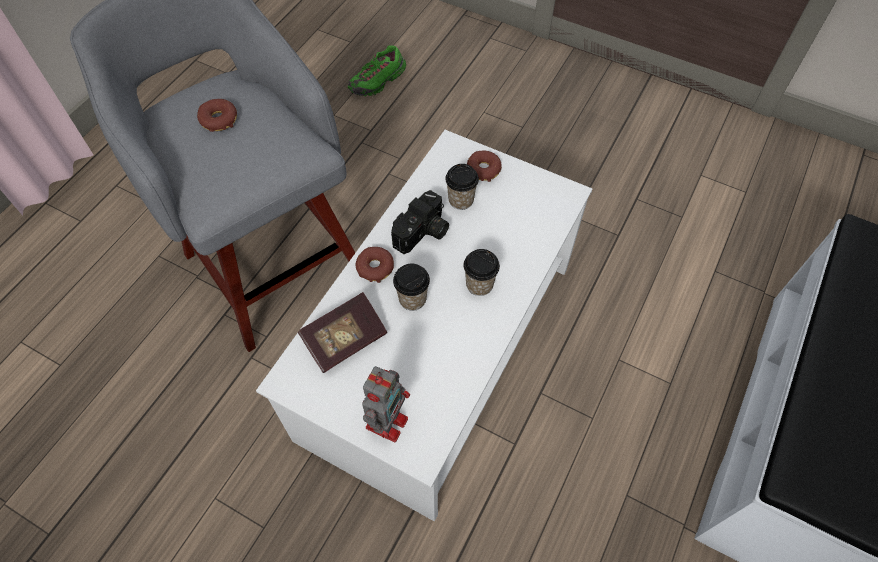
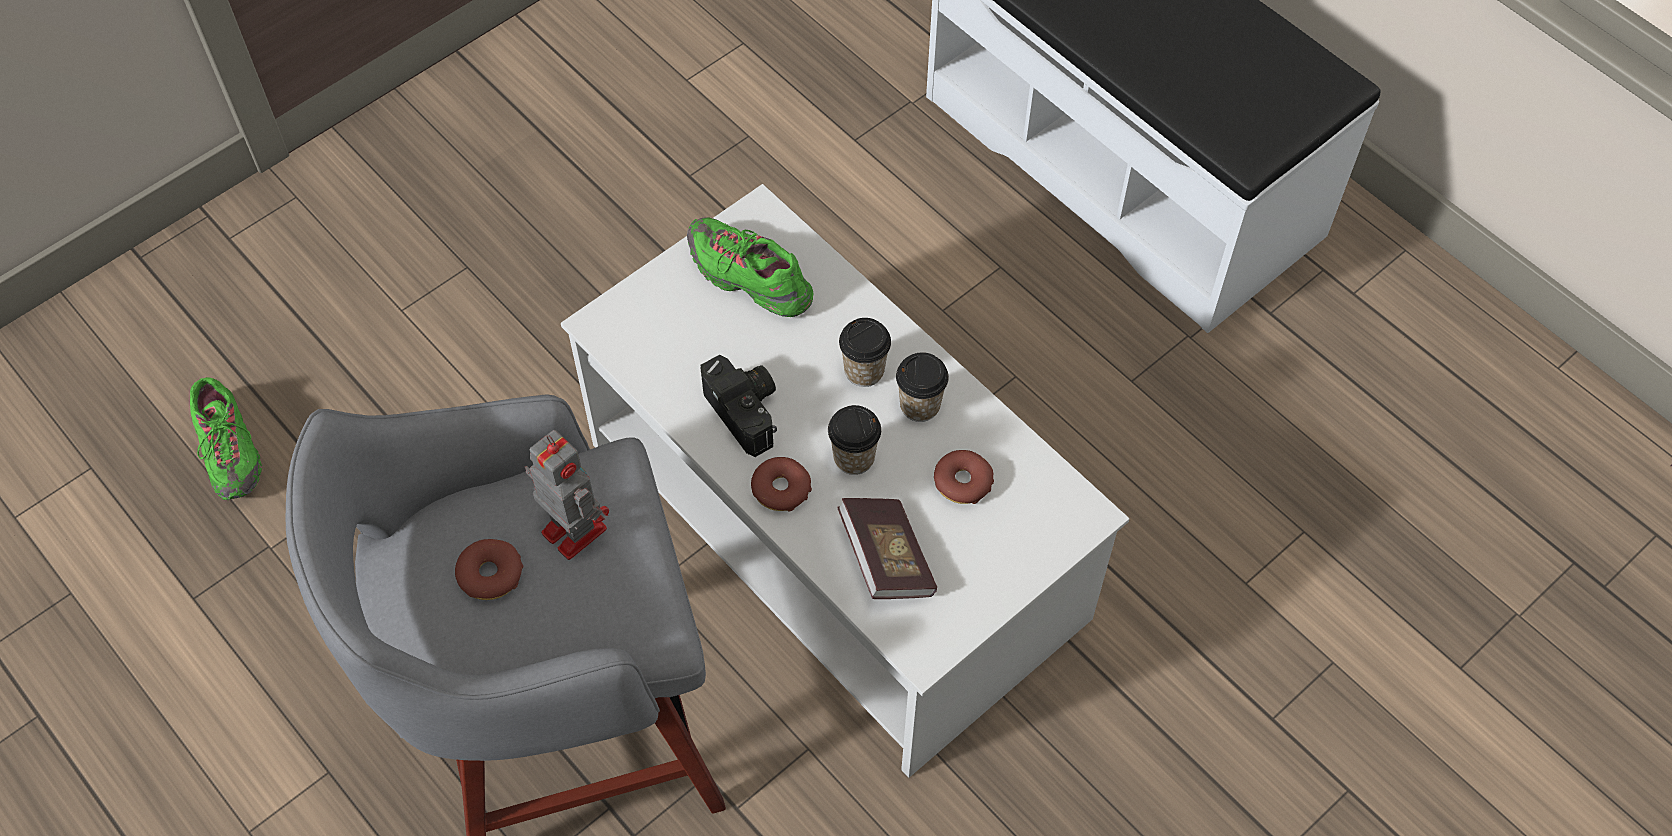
camera: 70 degrees left, 0 degrees up
toy robot [362,366,410,442] -> toy robot moved to [525,430,609,560]
cup [445,164,479,210] -> cup moved to [896,352,949,422]
donut [467,151,502,182] -> donut moved to [934,450,994,504]
none -> green shoe [687,217,813,317]

